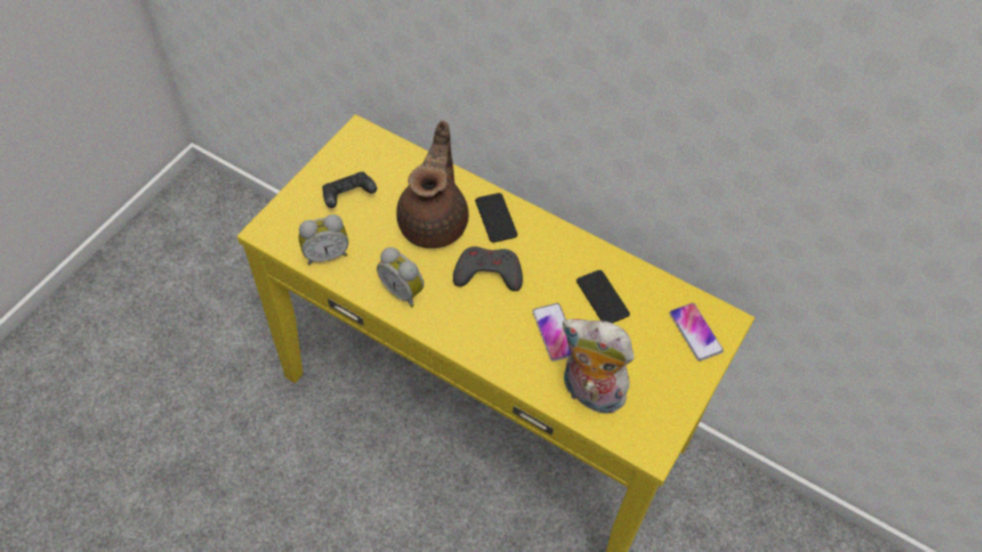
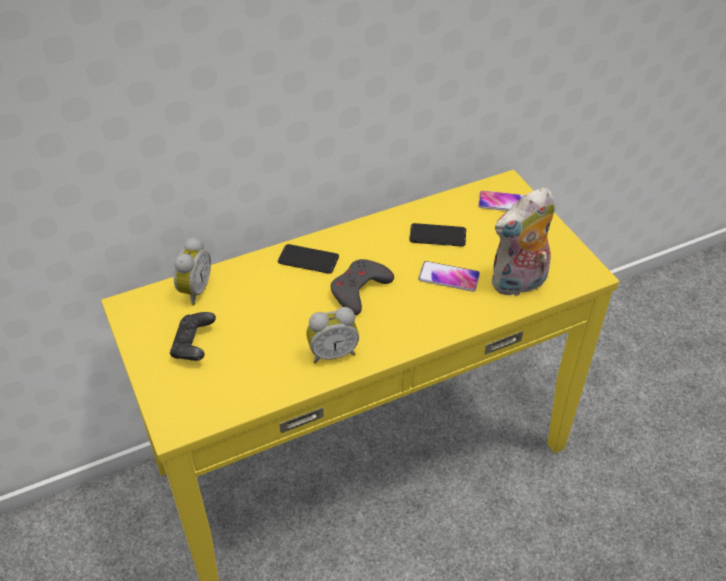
camera: 55 degrees left, 10 degrees down
alarm clock [299,214,349,265] -> alarm clock moved to [174,237,211,306]
brown teapot [396,120,469,248] -> none

